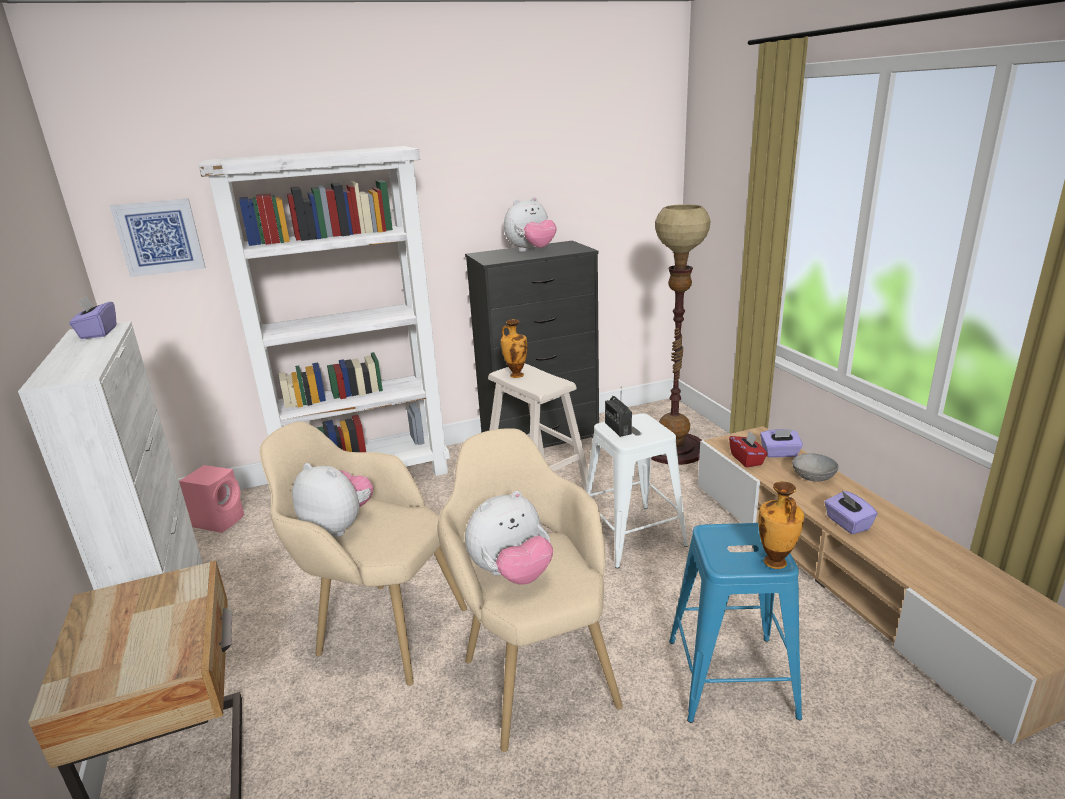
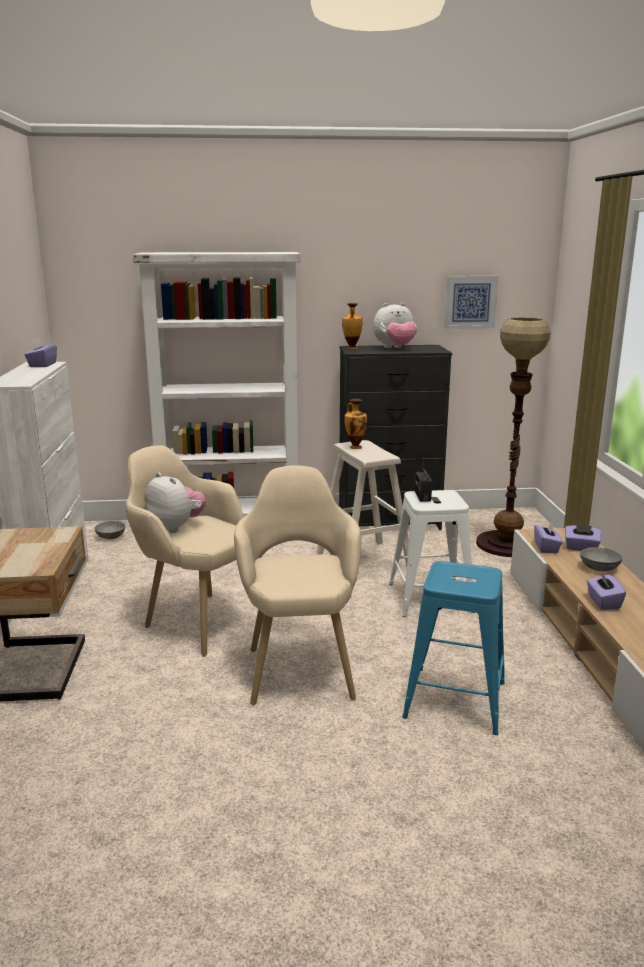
camera: 15 degrees right, 5 degrees down
picture [110,198,205,277] -> picture moved to [444,276,498,329]
pink speaker [179,465,244,533] -> grey bowl [94,521,125,539]
plush toy [465,491,553,585] -> none
red tissue box [729,430,768,467] -> purple tissue box [534,522,563,553]
vase [758,482,804,569] -> vase moved to [342,303,363,349]

